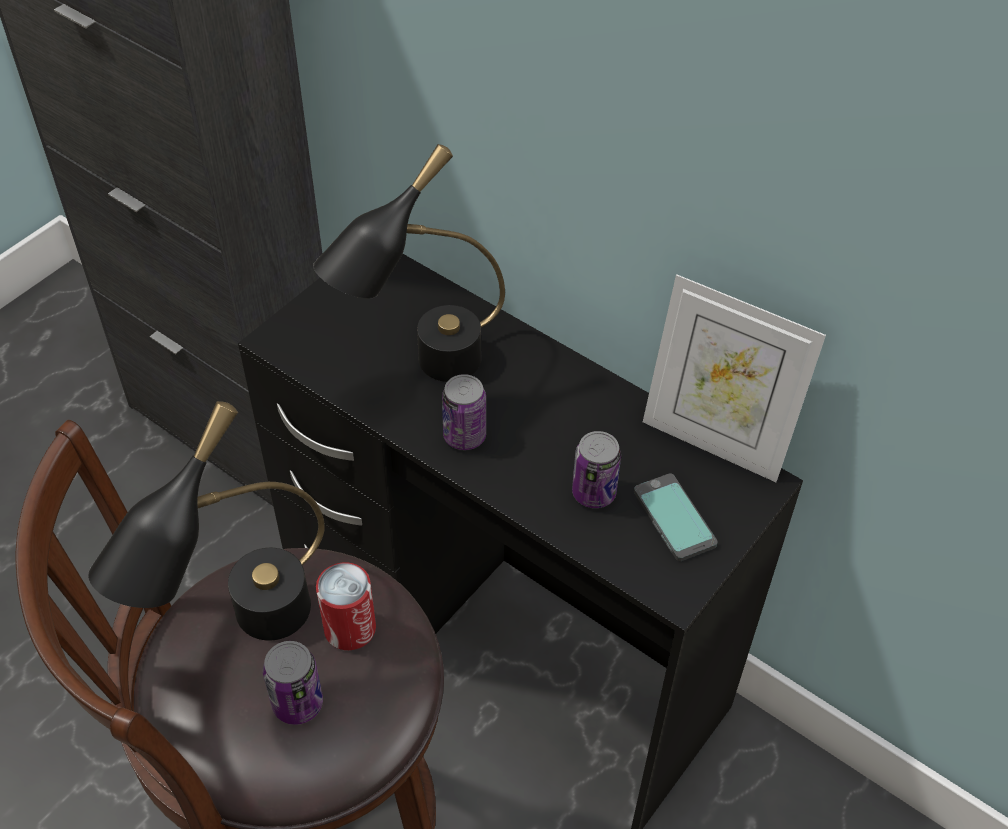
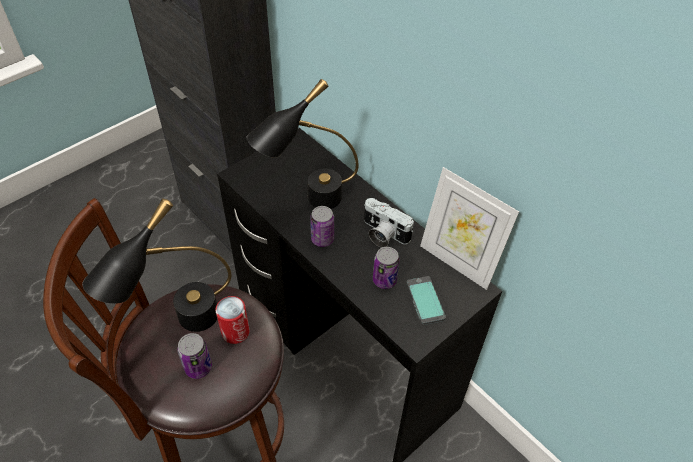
camera: 10 degrees right, 0 degrees up
none -> camera [364,198,414,248]

